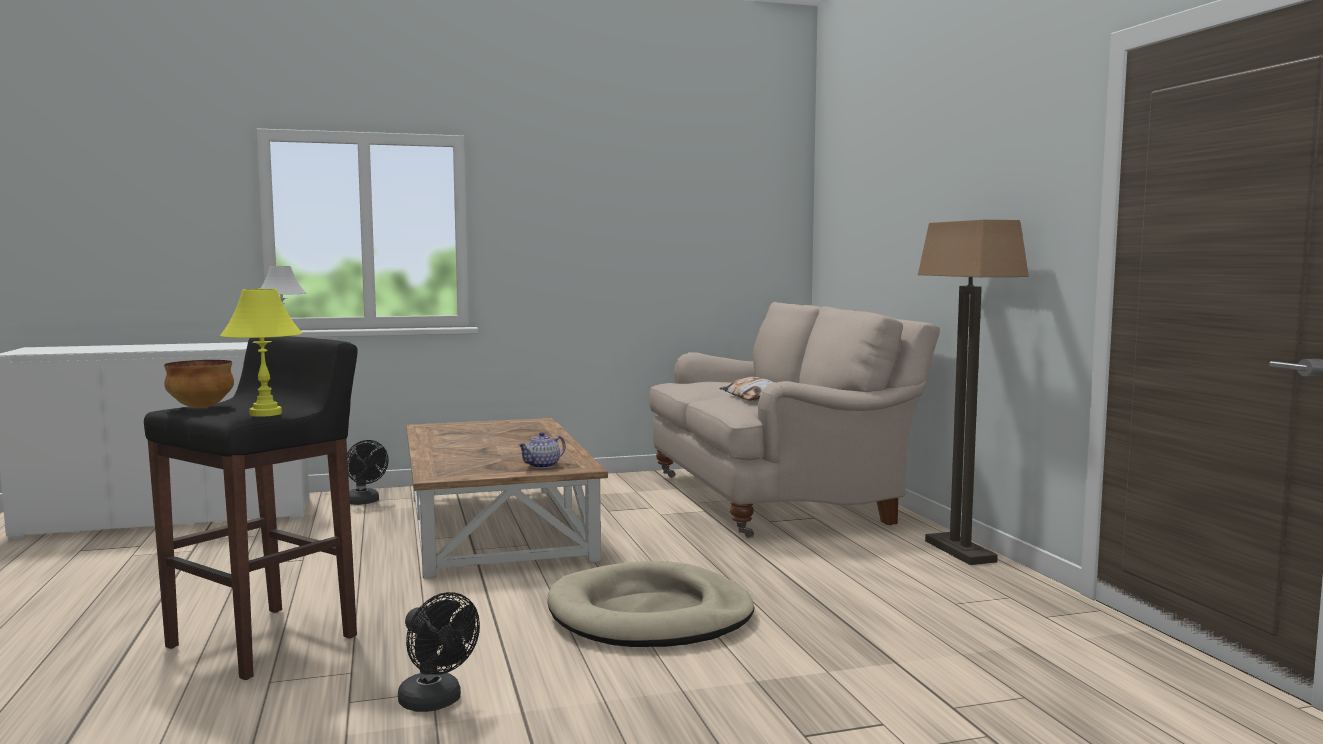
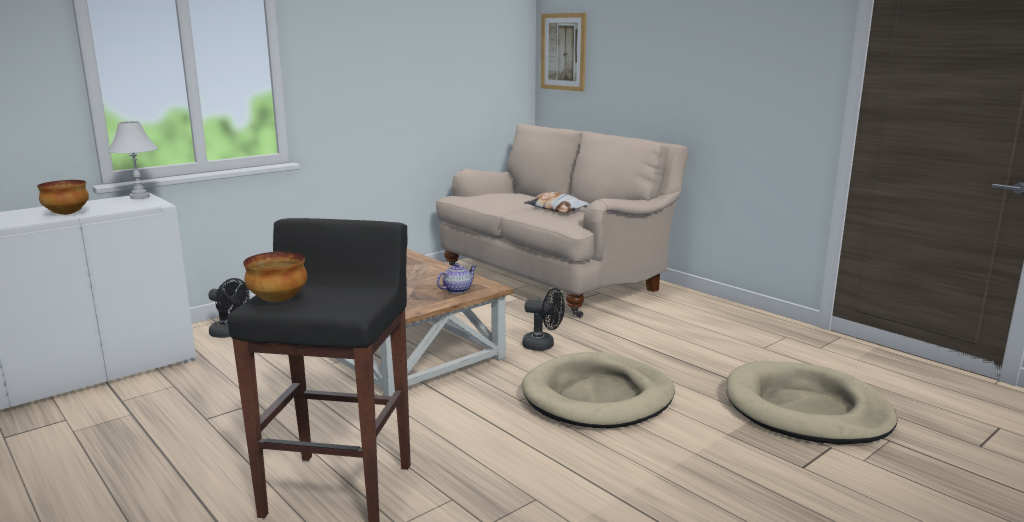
camera: 25 degrees left, 10 degrees up
yellow table lamp [220,288,302,417] -> none
black fan [398,592,480,712] -> black fan moved to [522,288,565,351]
teapot [518,432,566,469] -> teapot turned 150 degrees counterclockwise [437,263,476,293]
floor lamp [918,220,1029,565] -> none
none -> bowl [37,180,89,215]
none -> picture [541,13,587,92]
none -> beige dog bed [726,361,897,445]

